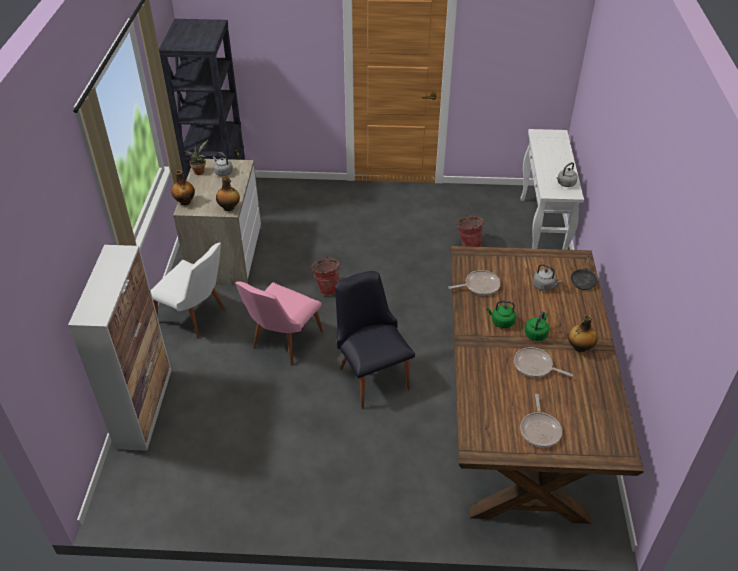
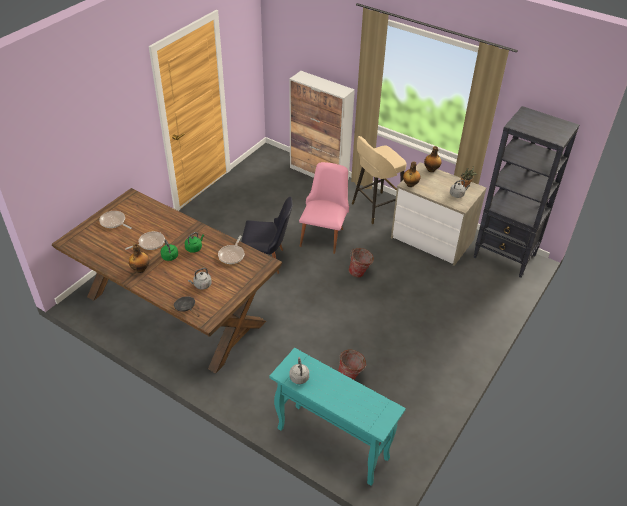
camera: 120 degrees right, 0 degrees up
white chair [151,242,226,339] -> beige stool [352,136,407,224]
pink chair [235,282,324,365] -> pink chair turned 45 degrees clockwise [299,162,349,254]
white console table [520,129,584,250] -> turquoise console table [269,348,406,486]

